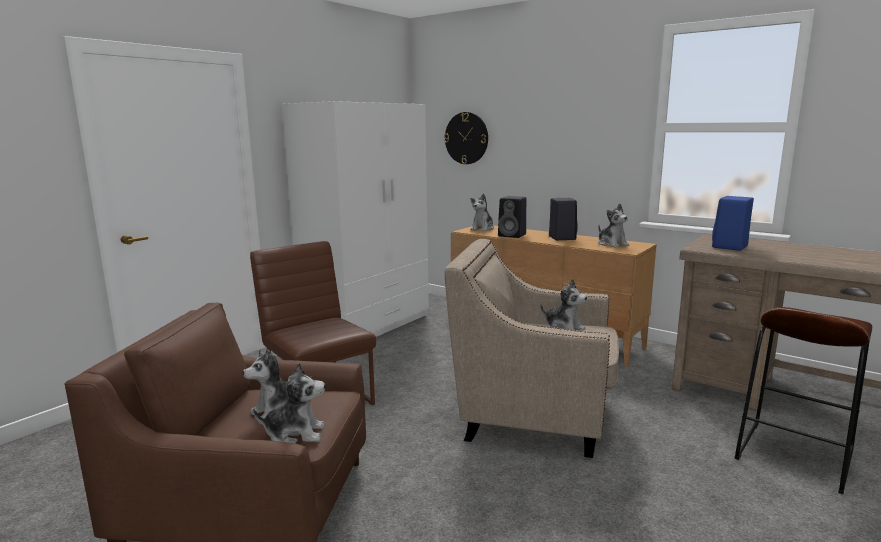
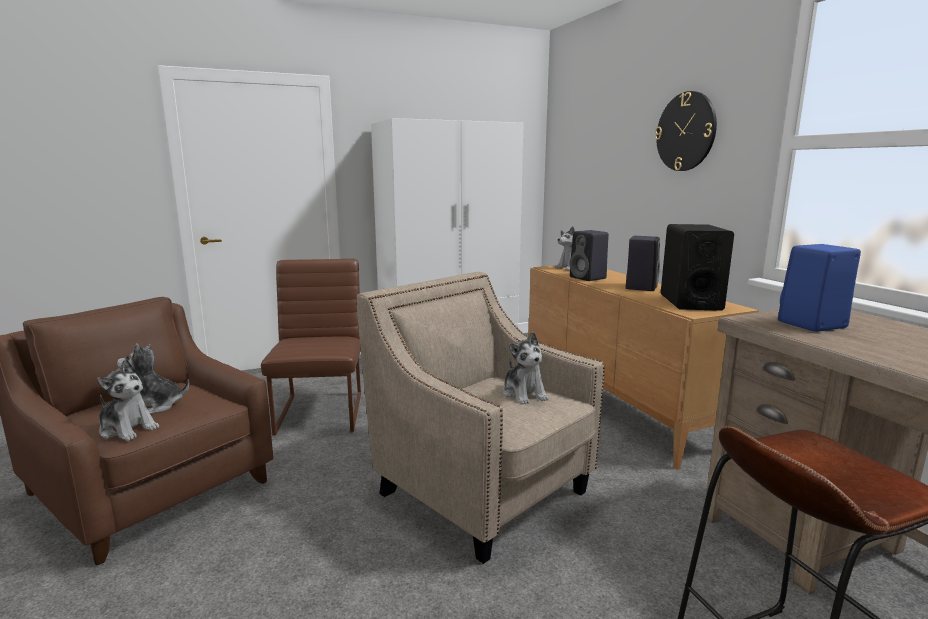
camera: 30 degrees right, 0 degrees up
wall clock [444,112,488,164] -> wall clock moved to [655,91,717,171]
plush toy [598,203,630,248] -> black speaker [661,224,734,311]

